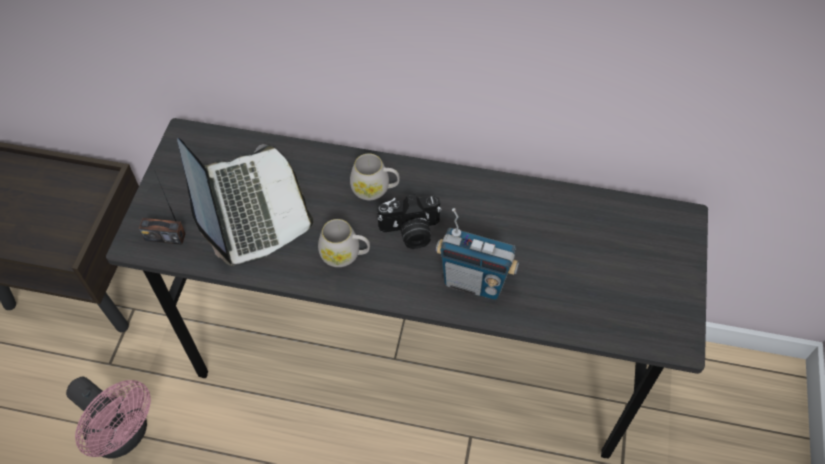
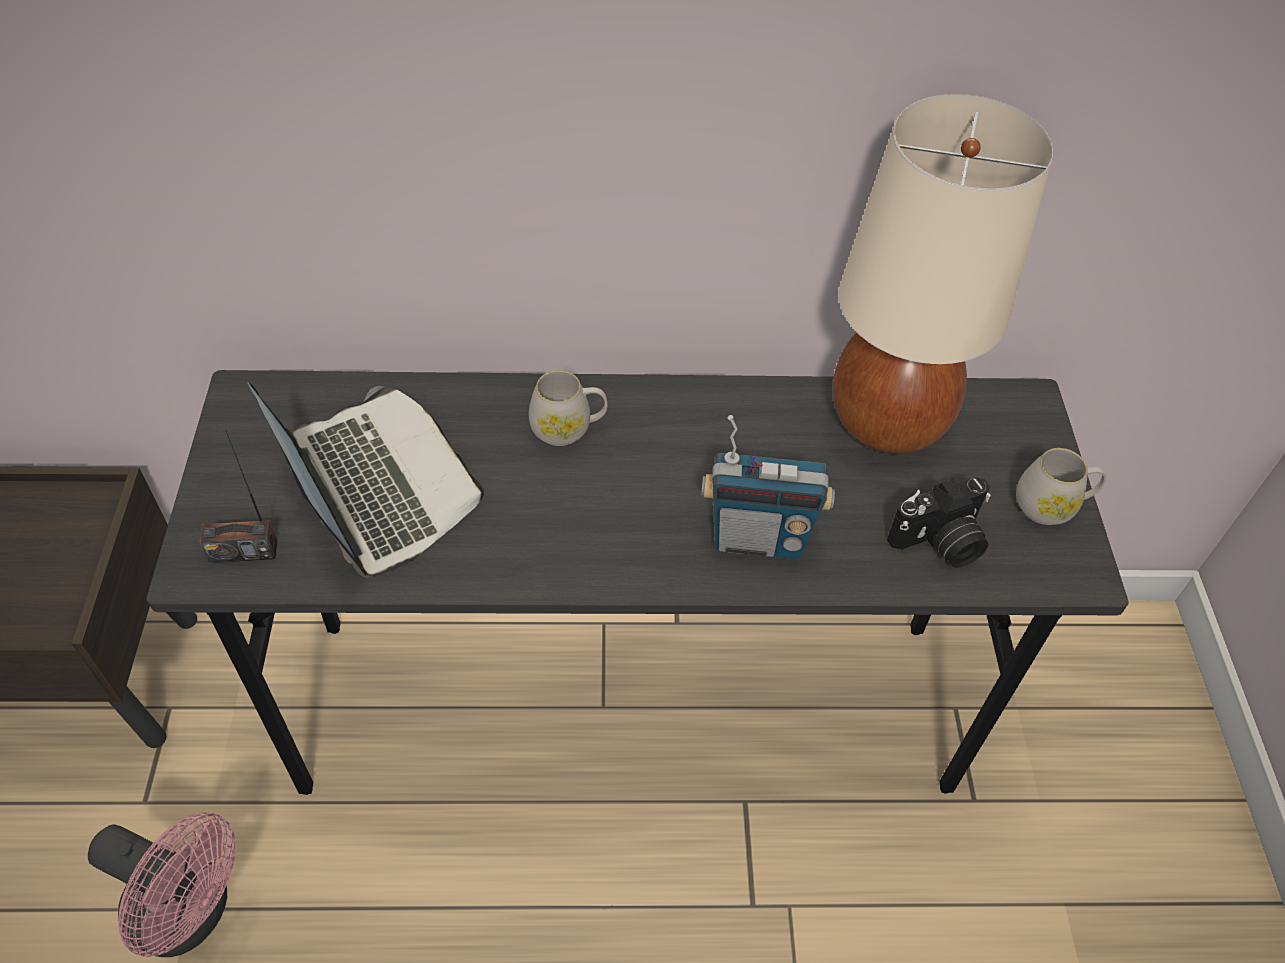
camera: 15 degrees left, 5 degrees down
white mug [318,219,370,267] -> white mug moved to [1016,448,1107,525]
camera [377,194,441,249] -> camera moved to [887,477,991,568]
none -> beige table lamp [833,94,1054,454]

